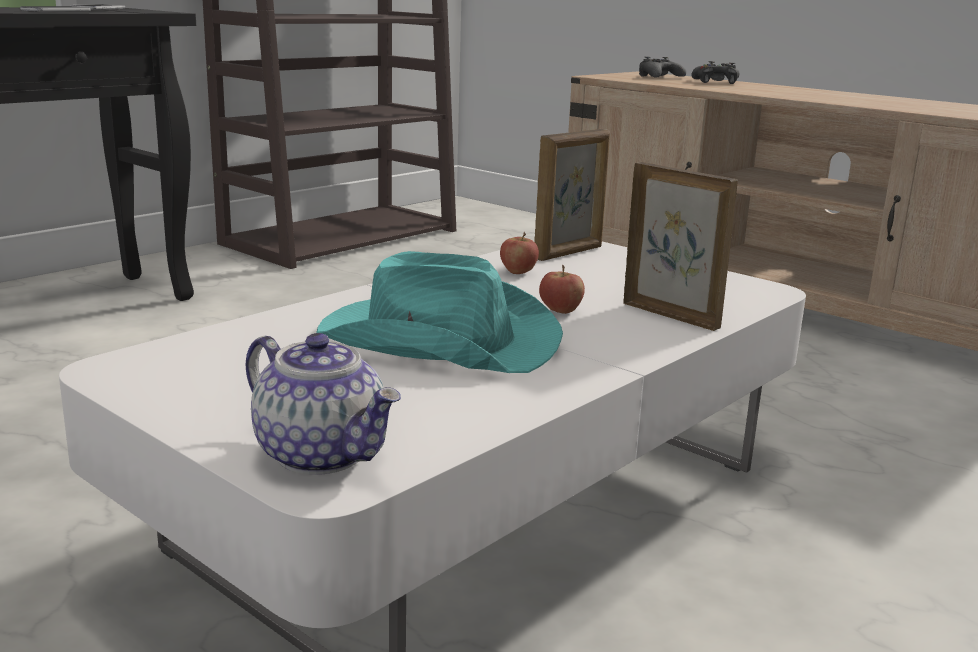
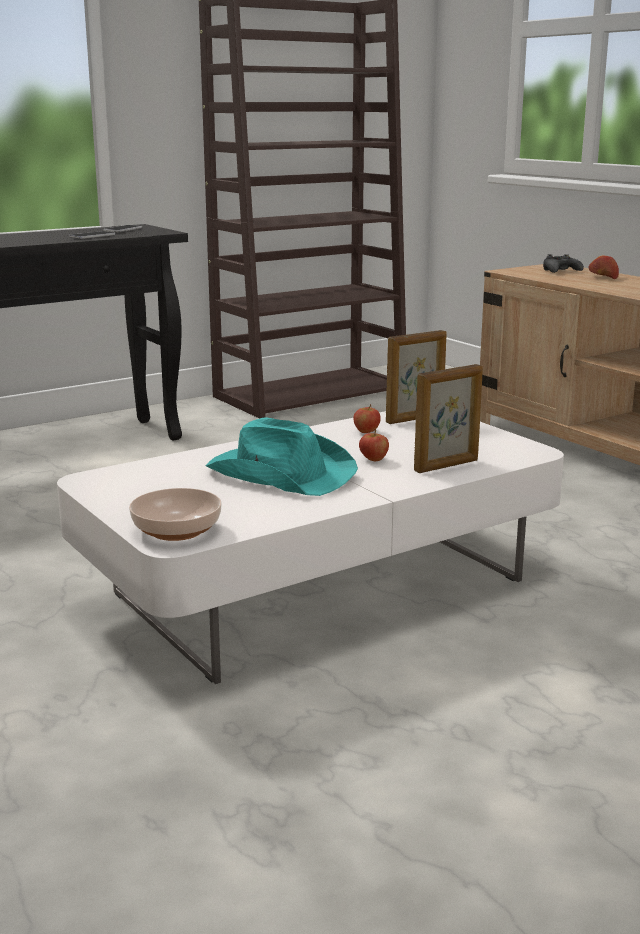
camera: 15 degrees right, 0 degrees up
teapot [246,333,401,475] -> bowl [129,488,222,541]
picture frame [623,162,738,331] -> picture frame turned 90 degrees clockwise [414,364,483,473]
black game controller [692,61,739,84] -> apple [589,256,619,279]

